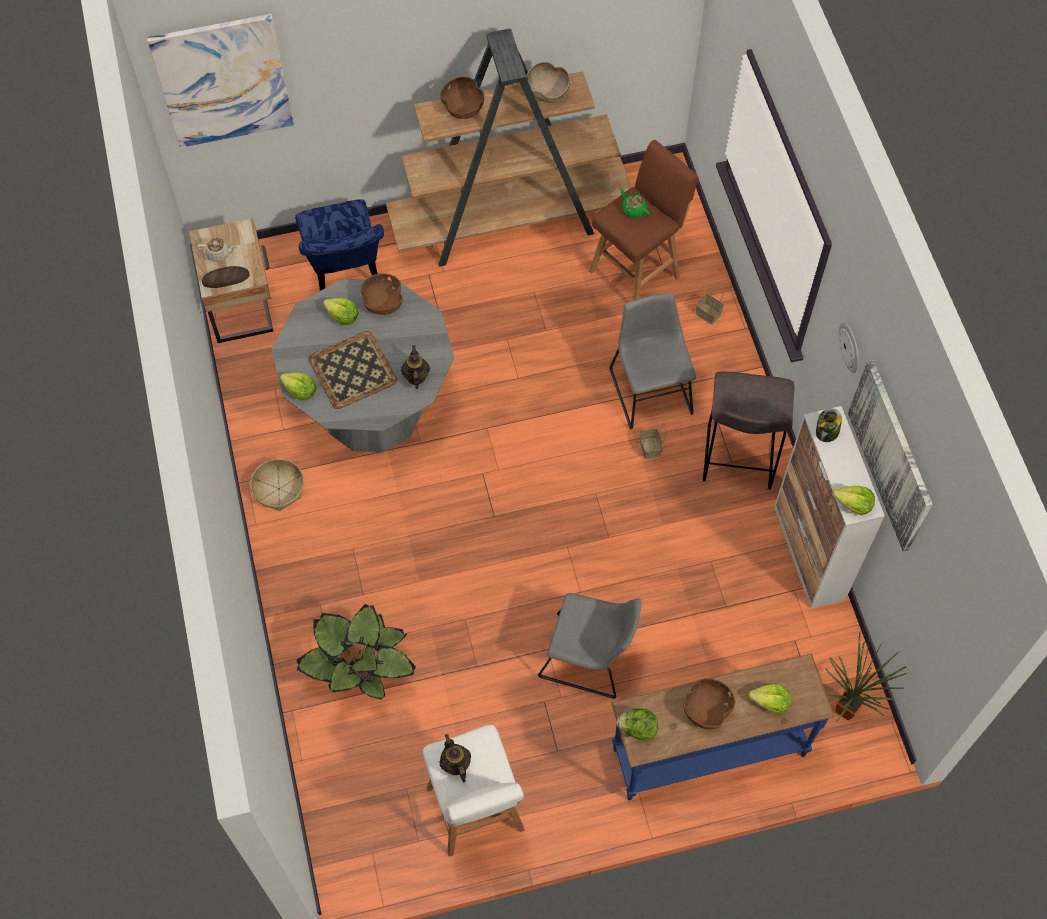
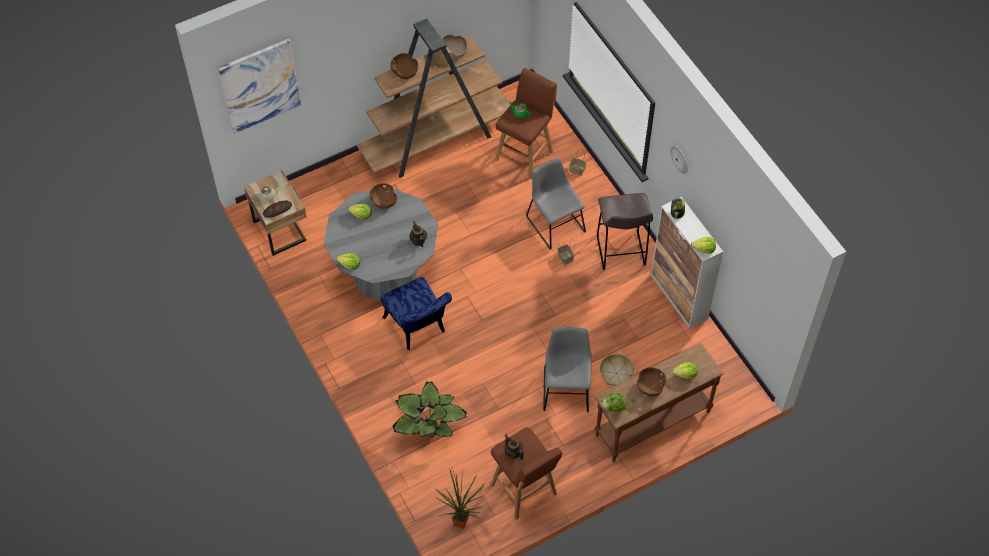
camera: 15 degrees left, 5 degrees down
basket [250,459,304,511] -> basket moved to [599,354,635,386]
blue chair [295,199,384,291] -> blue chair moved to [381,277,452,350]
tray [309,331,397,409] -> none
white stool [423,725,525,857] -> brown stool [490,427,562,520]
grey chair [538,593,642,699] -> grey chair turned 90 degrees counterclockwise [543,327,591,413]
blue console table [611,653,834,801] -> brown console table [594,343,724,462]
potted plant [825,632,907,722] -> potted plant moved to [436,468,485,530]
picture [848,360,933,551] -> none

